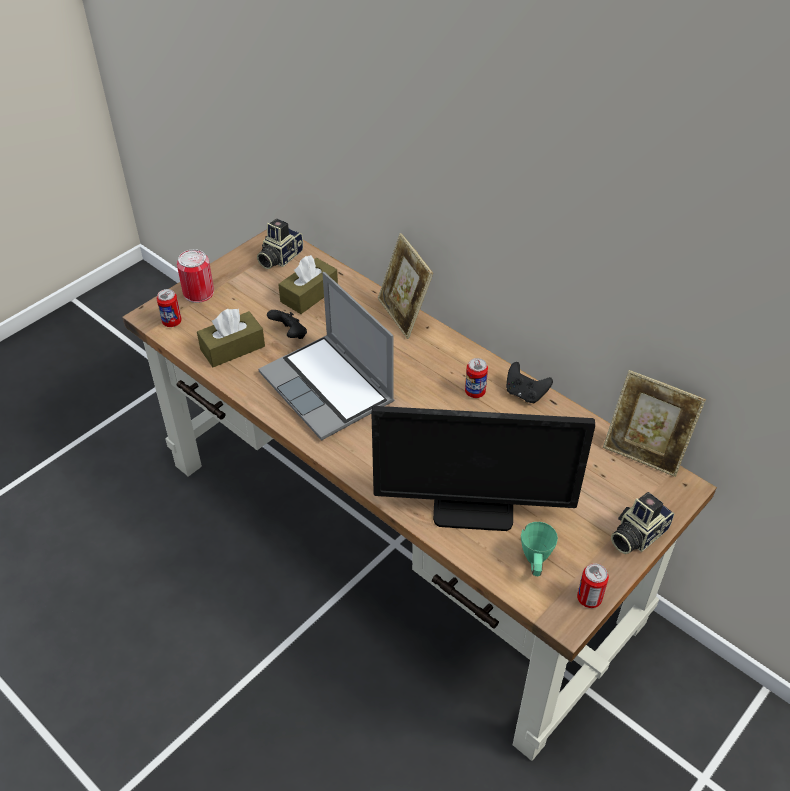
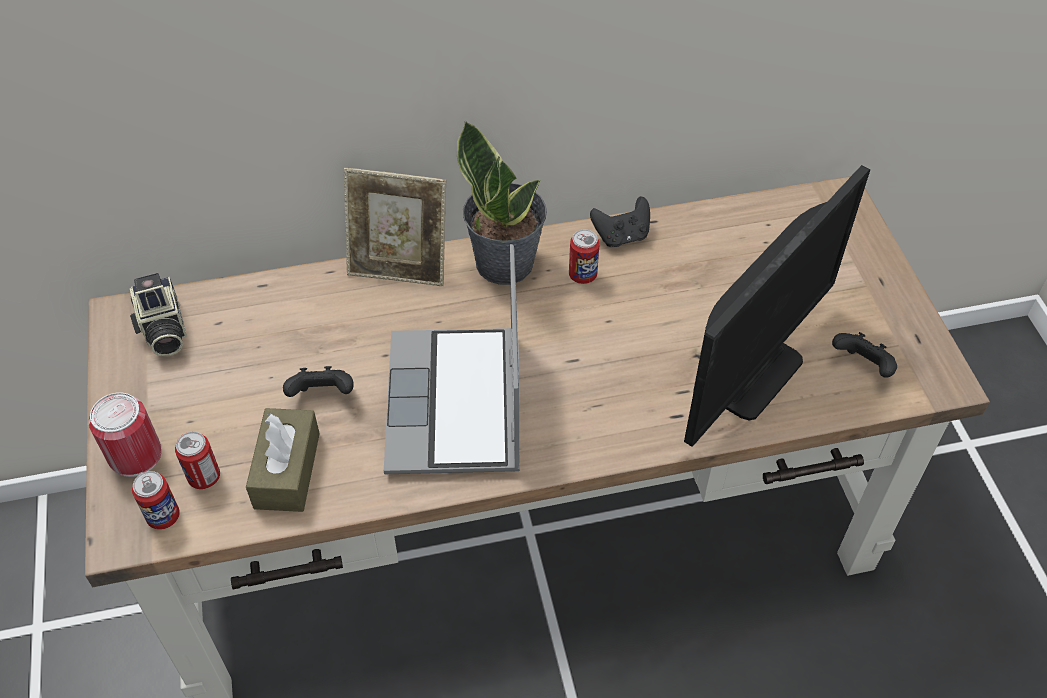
camera: 55 degrees left, 5 degrees up
laptop [258,272,394,441] -> laptop turned 90 degrees clockwise [384,244,520,474]
brown tissue box [278,255,338,314] -> none
green mug [521,522,558,576] -> black game controller [832,332,897,378]
can [577,563,609,608] -> can moved to [175,432,220,489]
picture frame [603,370,706,477] -> none
camera [611,492,675,554] -> none
none -> potted plant [457,120,547,285]

